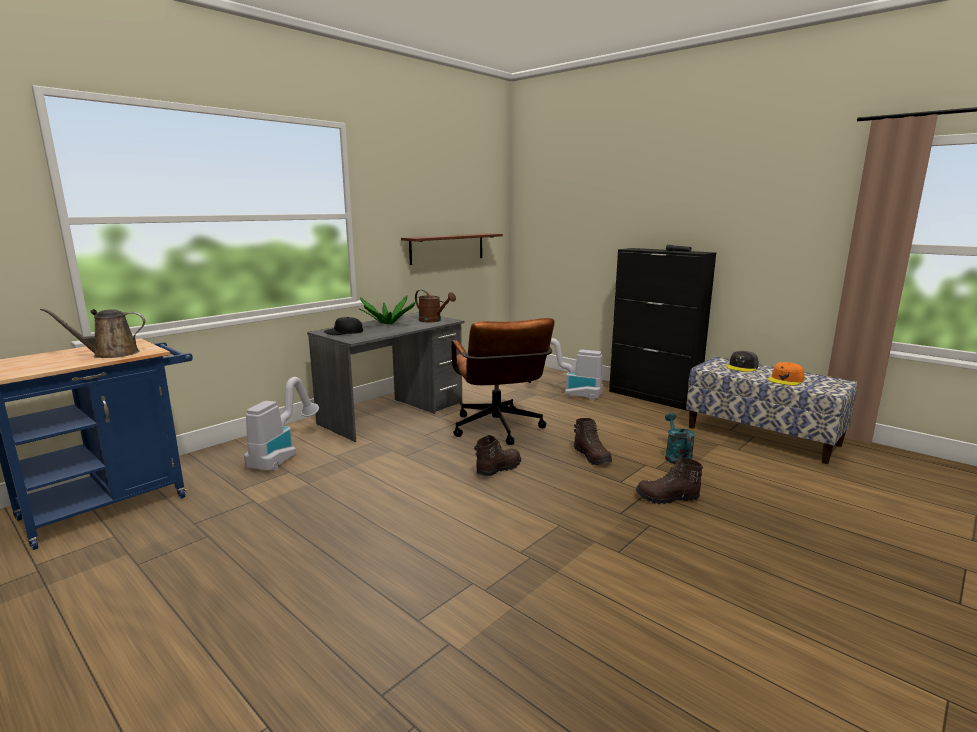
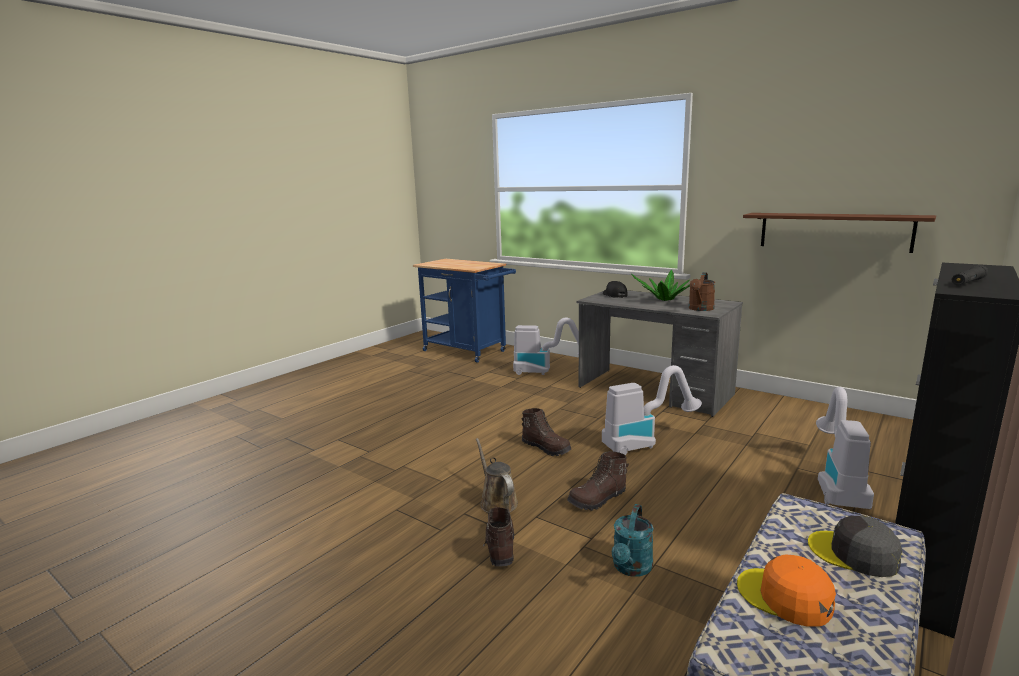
camera: 85 degrees right, 0 degrees up
brown watering can [40,308,146,358] -> brown watering can moved to [476,438,518,513]
brown office chair [451,318,555,445] -> vacuum cleaner [602,365,702,455]
turquoise watering can [665,413,695,465] -> turquoise watering can turned 120 degrees clockwise [612,504,653,577]

